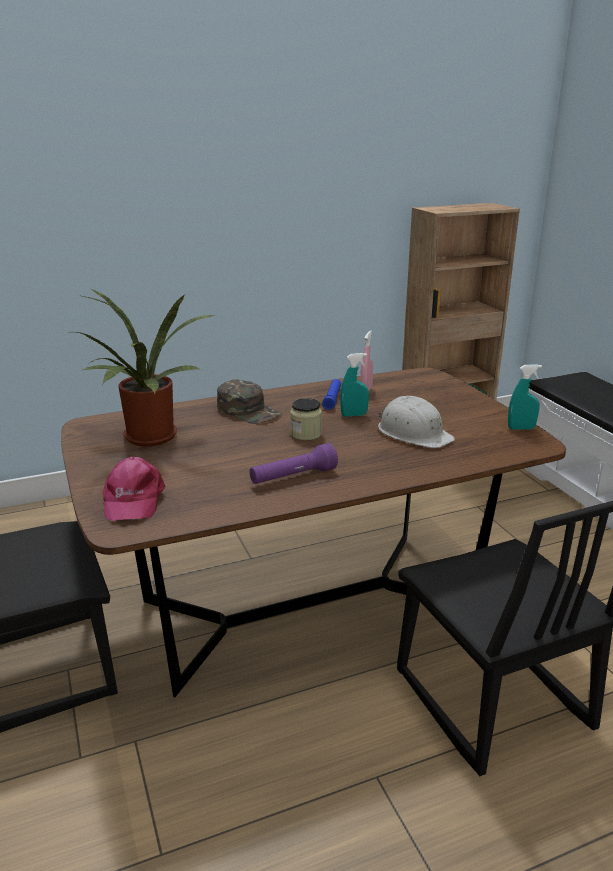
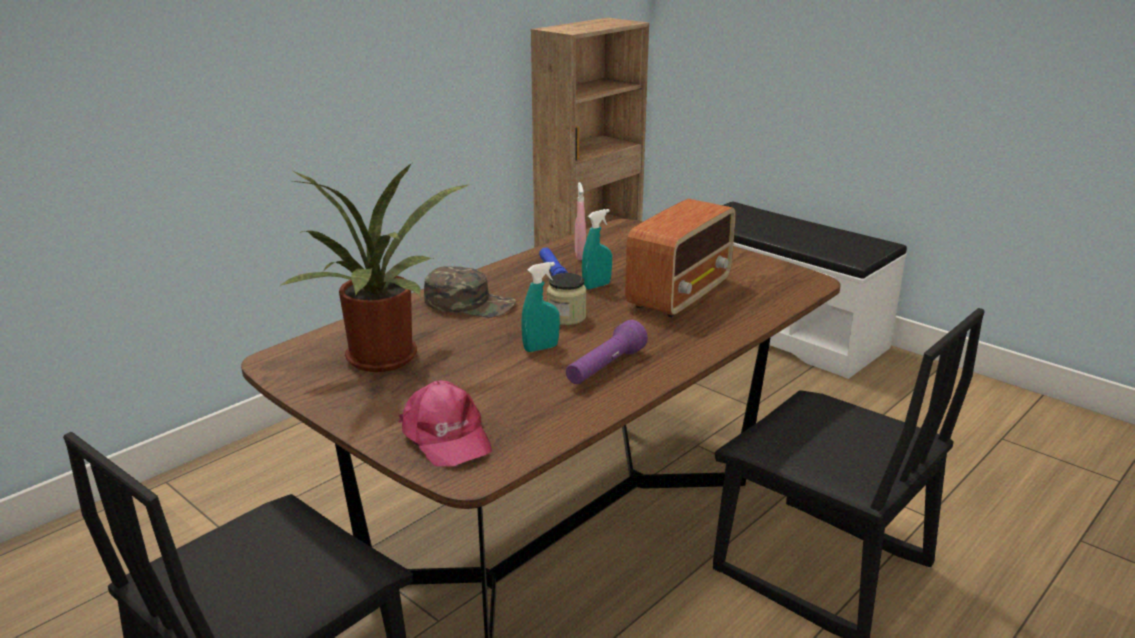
camera: 25 degrees left, 0 degrees up
white hard hat [378,396,455,448] -> radio [625,199,736,317]
turquoise spray bottle [508,364,542,430] -> turquoise spray bottle moved to [521,262,560,352]

